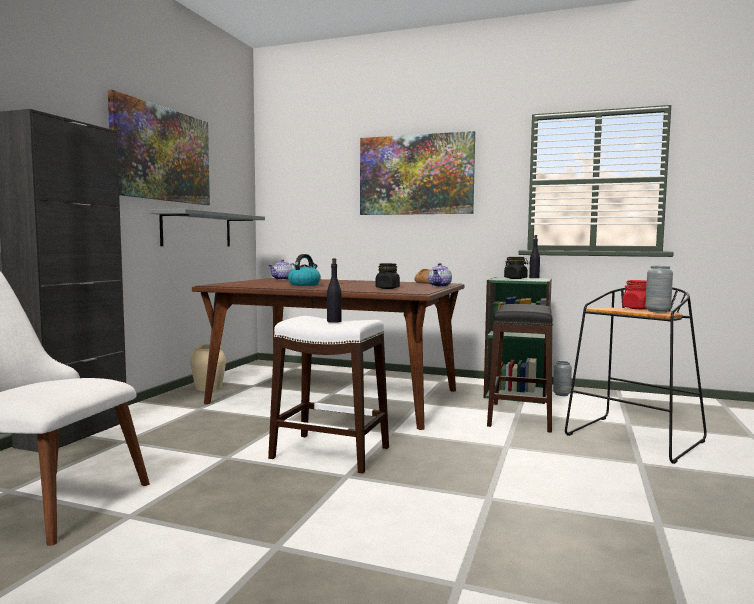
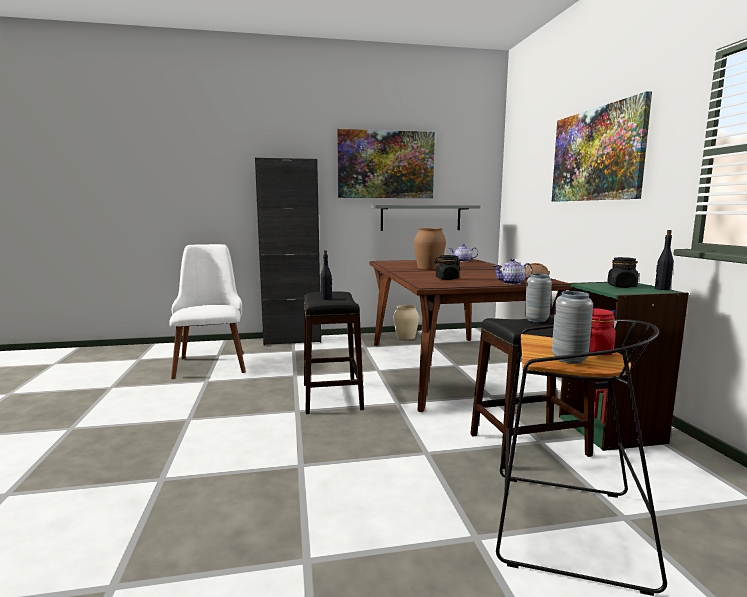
camera: 60 degrees right, 5 degrees up
white stool [268,316,389,474] -> black stool [304,291,364,414]
kettle [288,254,321,286] -> brown vase [414,228,446,269]
grey vase [553,361,572,396] -> grey vase moved to [525,274,552,322]

